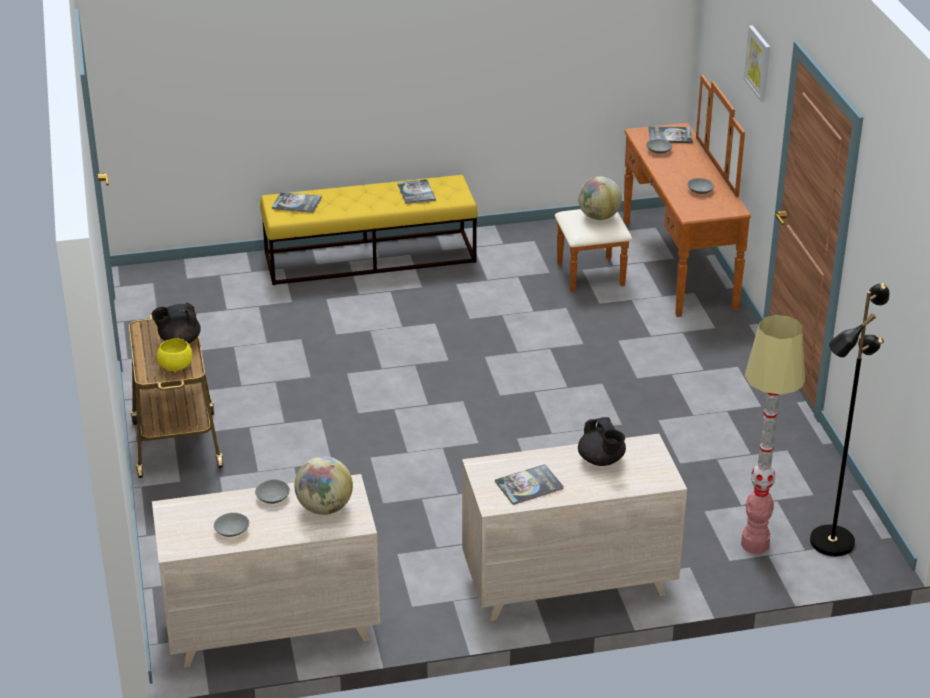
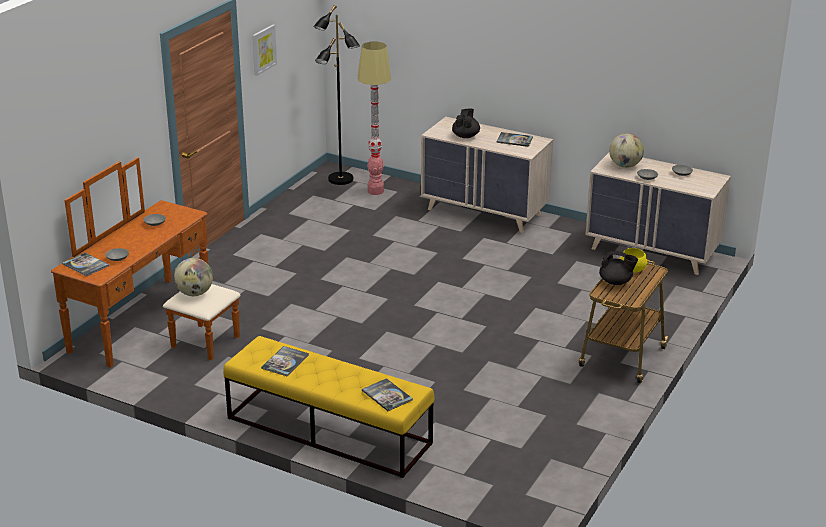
camera: 140 degrees left, 5 degrees down
picture [744,25,770,102] -> picture moved to [252,25,277,76]

